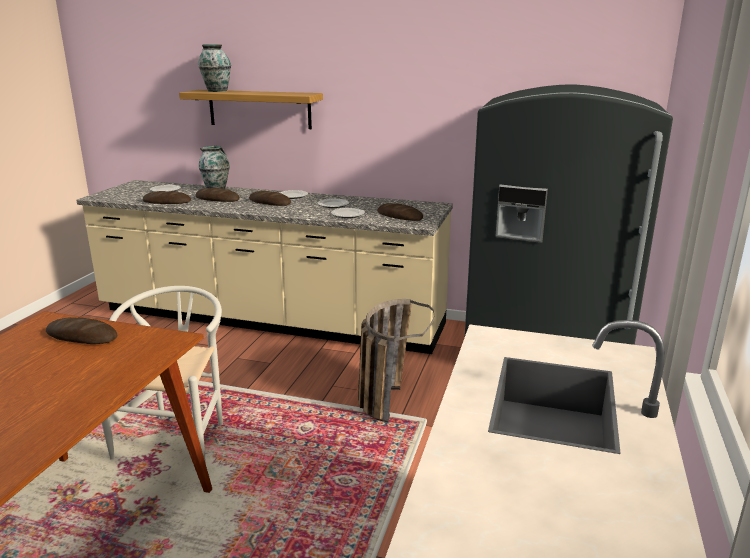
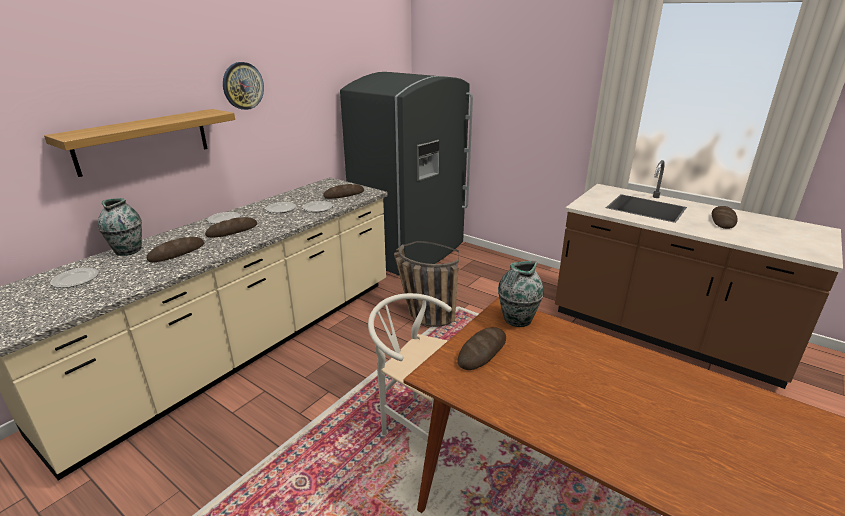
camera: 70 degrees left, 5 degrees up
bread [143,191,191,204] -> bread moved to [712,206,738,229]
vase [199,44,231,92] -> vase moved to [498,261,544,327]
none -> wall clock [223,62,264,110]

